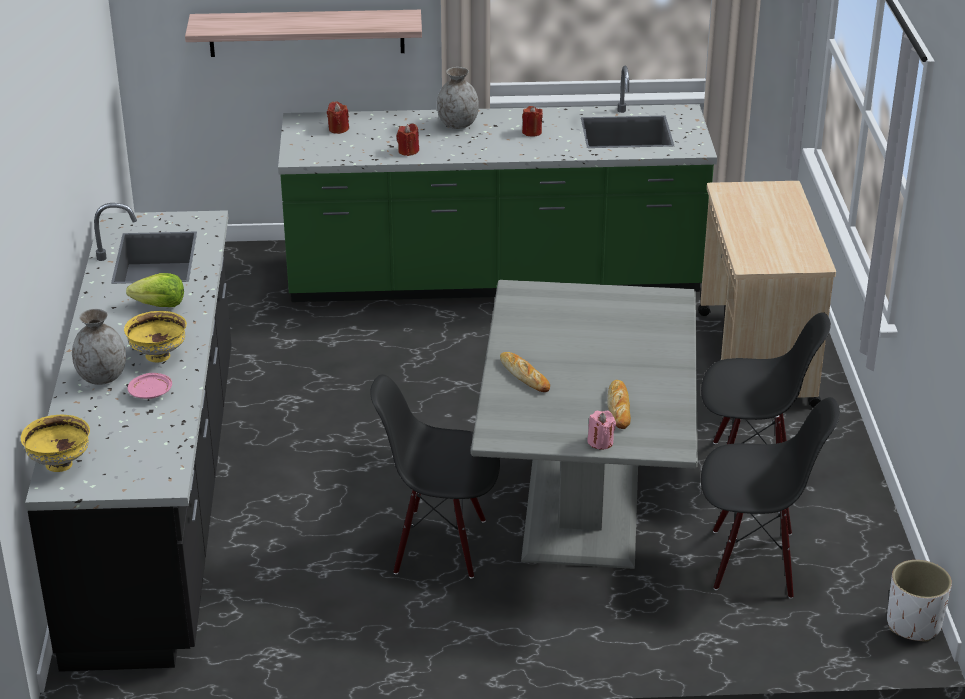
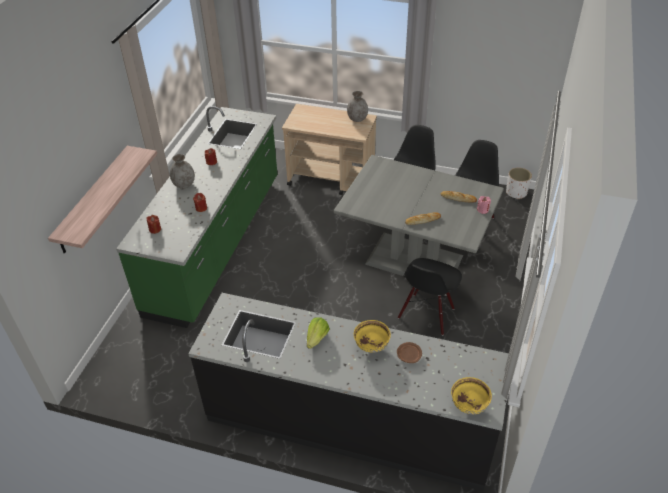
camera: 70 degrees left, 10 degrees up
grey vase [72,309,126,385] -> grey vase moved to [347,91,368,122]
pink plate [128,373,172,399] -> brown plate [397,342,422,363]

